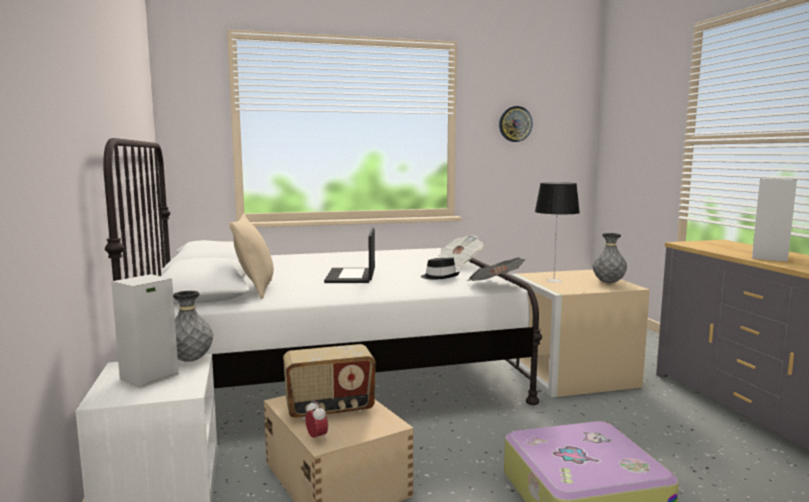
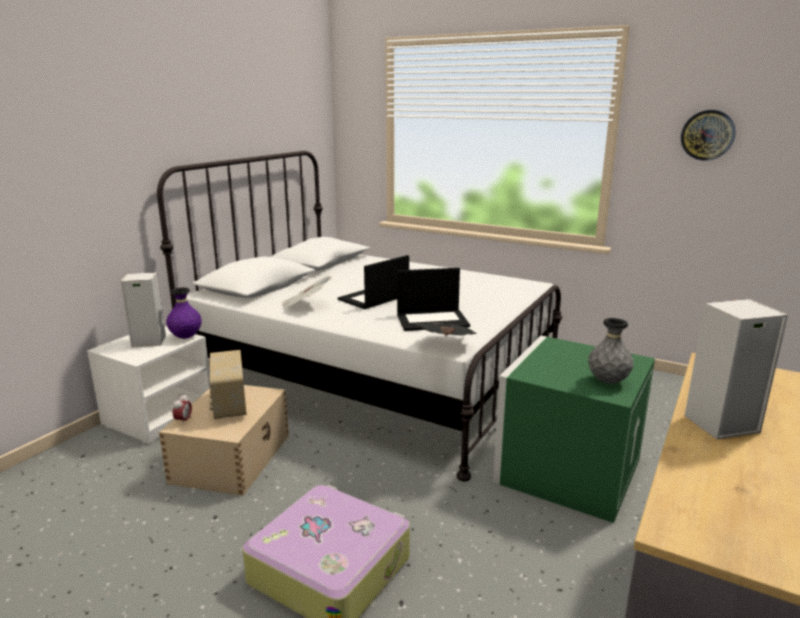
camera: 45 degrees right, 10 degrees up
grey vase [173,291,213,362] -> purple vase [166,287,202,339]
beige pillow [229,213,274,299] -> none
radio [283,344,375,420] -> radio turned 45 degrees clockwise [209,350,247,419]
black hat [421,257,459,280] -> laptop [397,268,470,331]
newspaper [437,235,483,267] -> newspaper moved to [282,276,331,309]
beige storage box [509,270,650,398] -> green storage box [493,335,655,523]
table lamp [535,182,580,282] -> none

